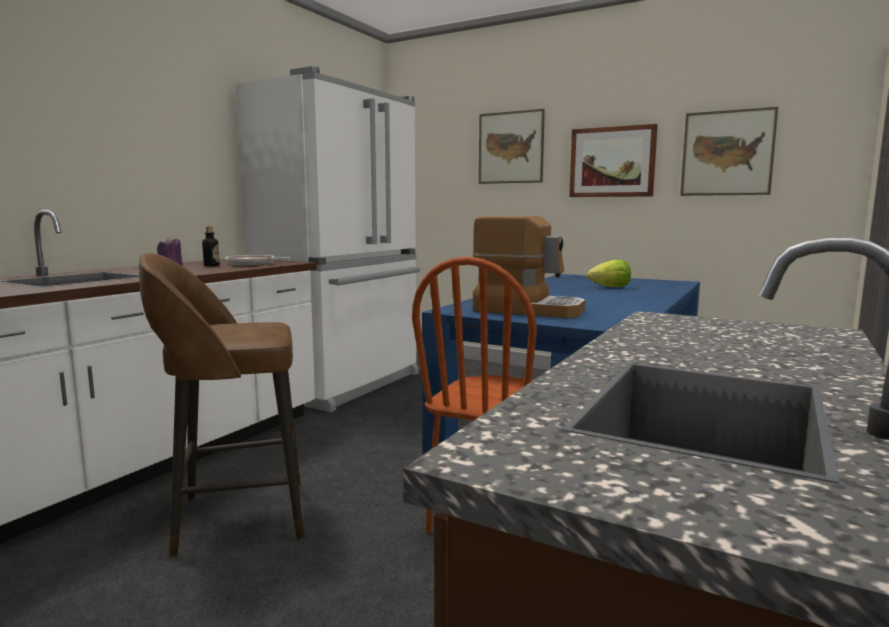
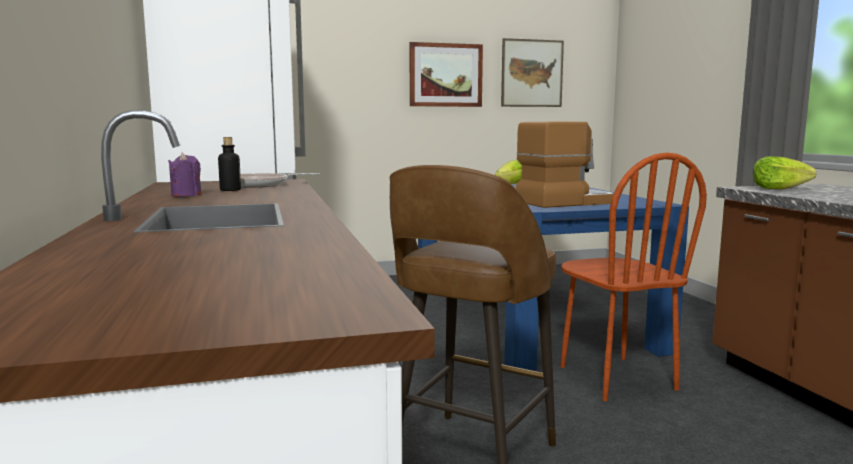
camera: 45 degrees left, 0 degrees up
picture [479,109,545,184] -> none
none -> lettuce [753,156,817,189]

